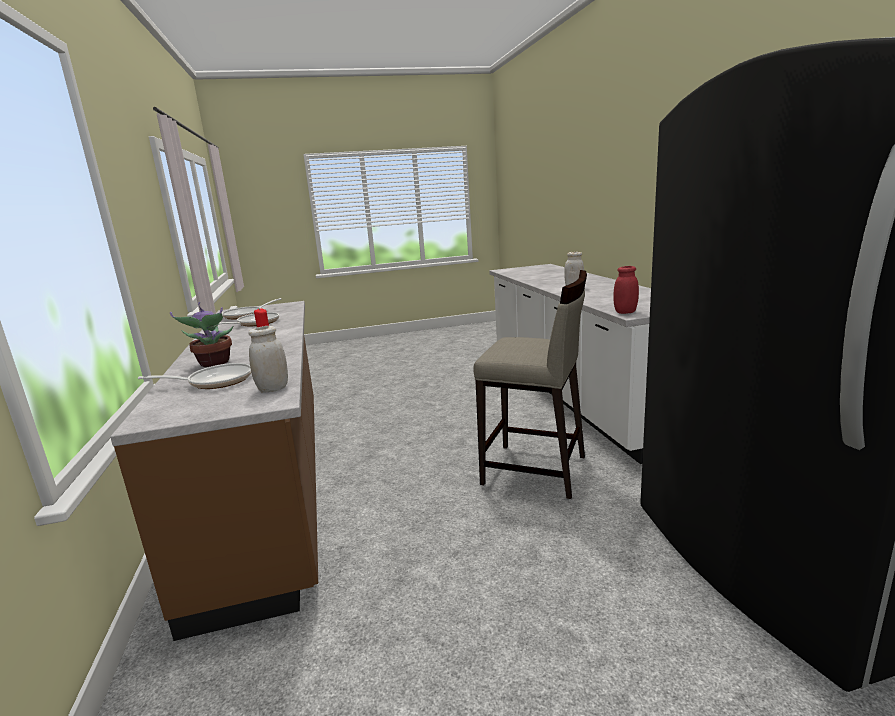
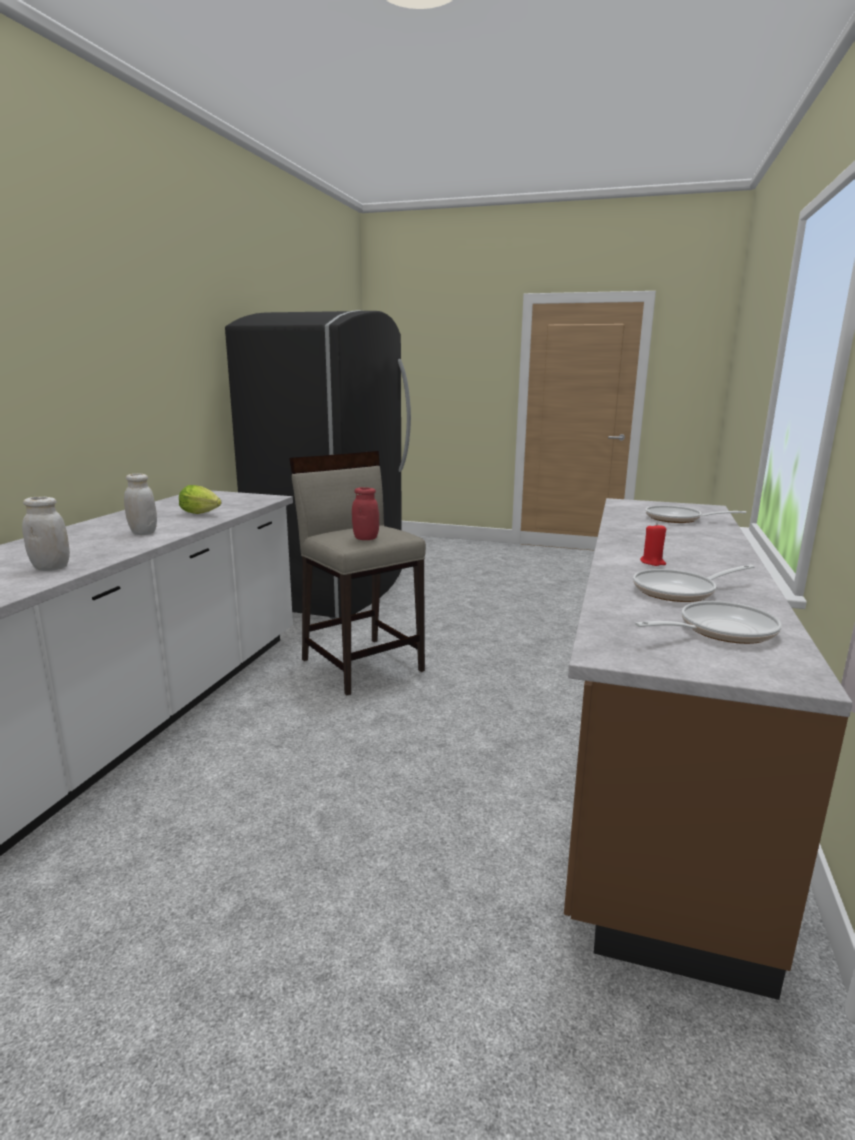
camera: 150 degrees left, 0 degrees up
potted plant [170,302,233,367] -> none
white jar [249,326,288,393] -> white jar moved to [22,497,70,571]
red jar [613,266,639,314] -> red jar moved to [352,487,379,540]
none -> lettuce [179,485,221,514]

